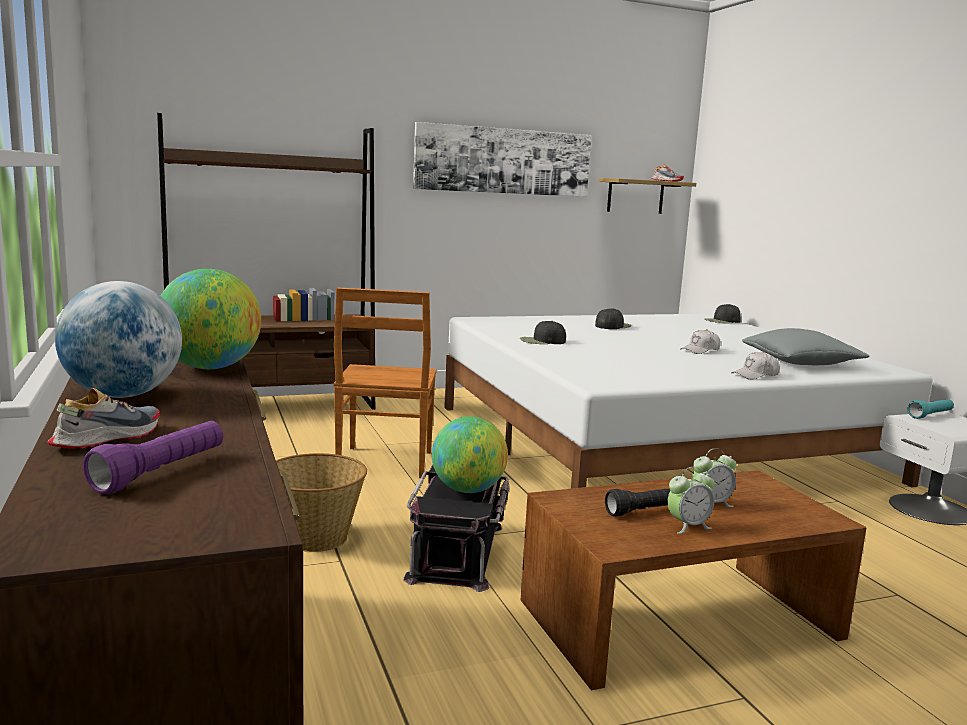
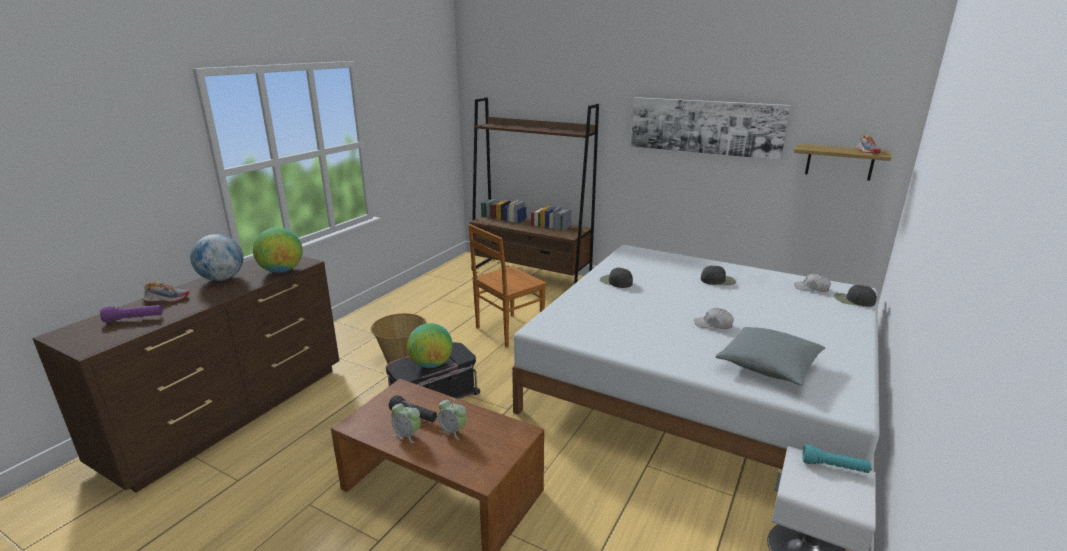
camera: 50 degrees right, 10 degrees up
white cap [731,351,780,379] -> white cap moved to [794,274,831,292]

